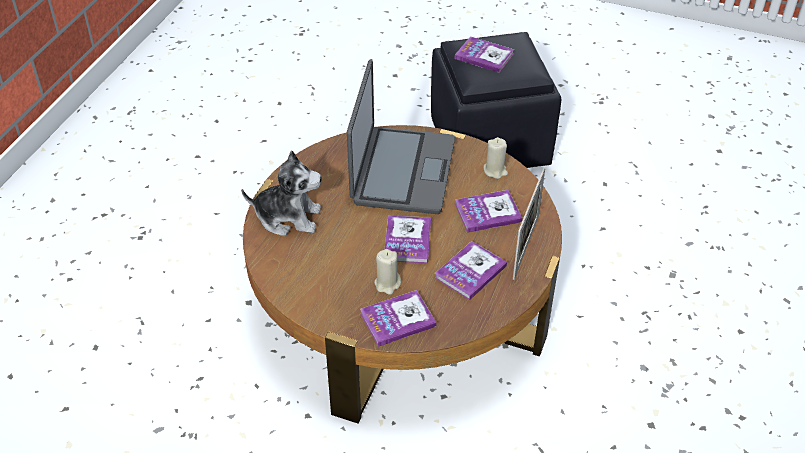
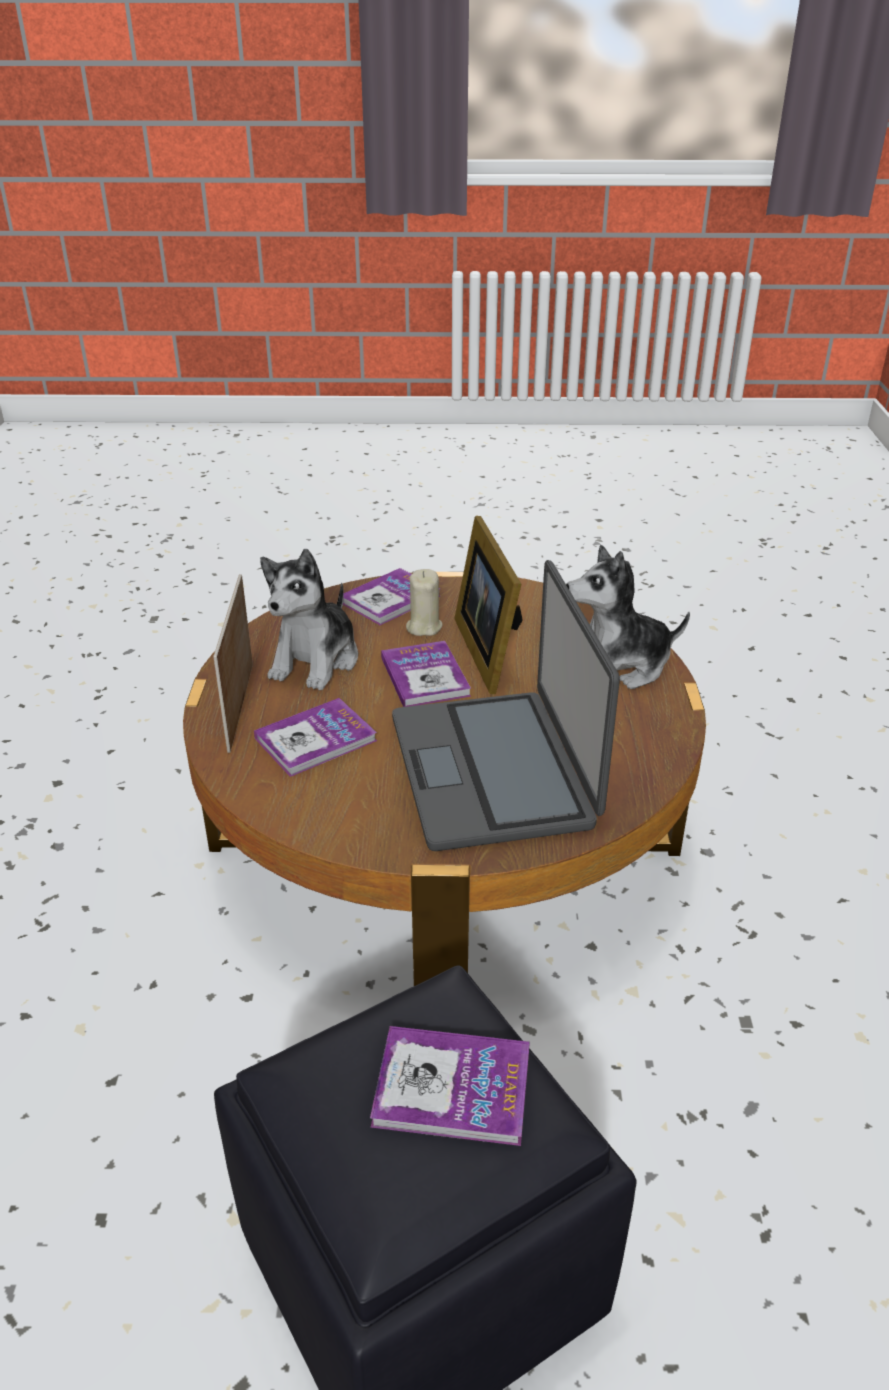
camera: 160 degrees right, 10 degrees down
book [435,241,507,300] -> plush toy [260,549,358,690]
beige candle [483,137,508,179] -> none
none -> picture frame [454,516,522,694]

